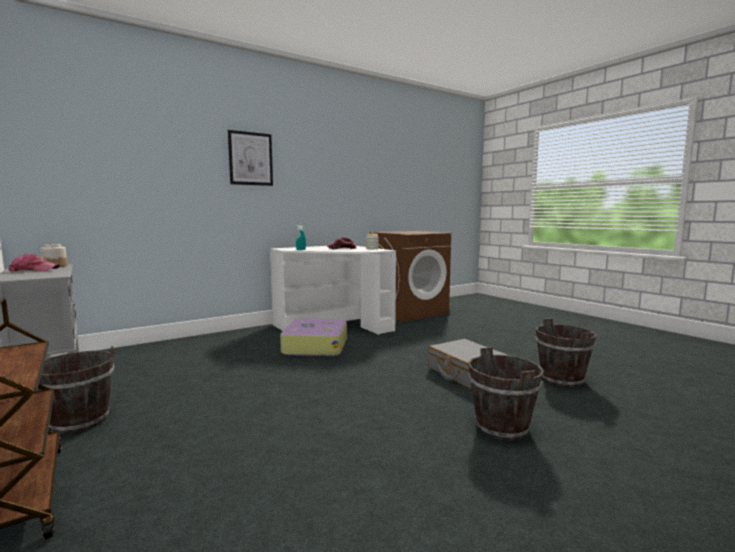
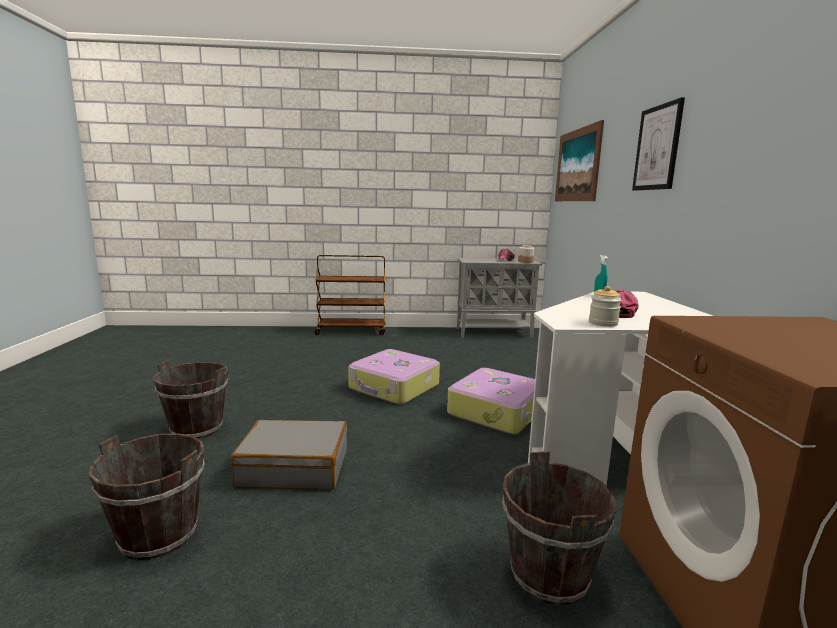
camera: 120 degrees right, 5 degrees up
brown bucket [37,346,115,433] -> brown bucket moved to [502,451,617,606]
none -> suitcase [348,349,440,405]
none -> picture [555,120,604,201]

